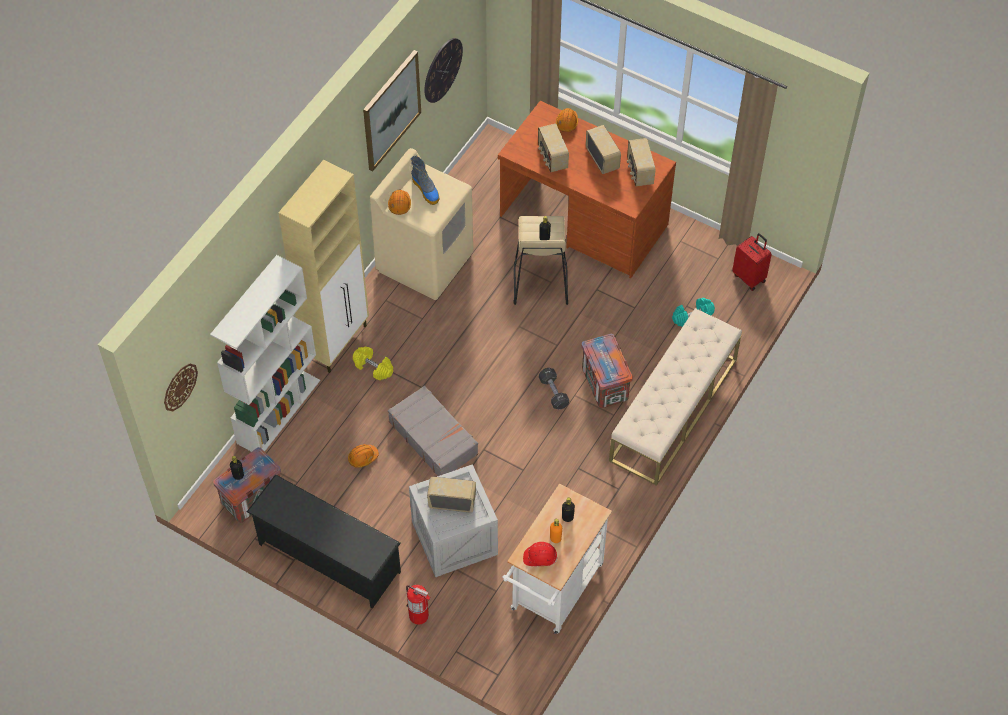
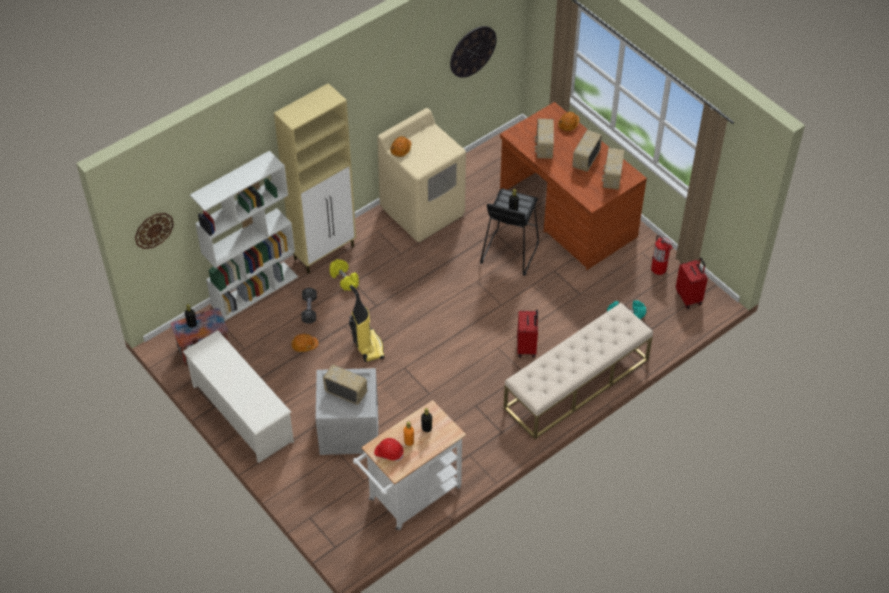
camera: 20 degrees right, 5 degrees down
black shoe rack [247,474,401,609] -> white shoe rack [182,330,294,463]
picture [363,50,421,171] -> none
grey suitcase [388,386,478,476] -> vacuum cleaner [349,285,385,362]
fire extinguisher [406,585,431,625] -> fire extinguisher moved to [651,235,673,275]
boot [411,156,439,205] -> none
beige stool [513,216,568,305] -> black stool [480,188,539,276]
black dumbbell [539,368,569,410] -> black dumbbell moved to [301,288,317,324]
crate [581,334,633,408] -> red suitcase [517,309,538,358]
radio [586,125,621,174] -> radio turned 150 degrees counterclockwise [572,130,602,172]

